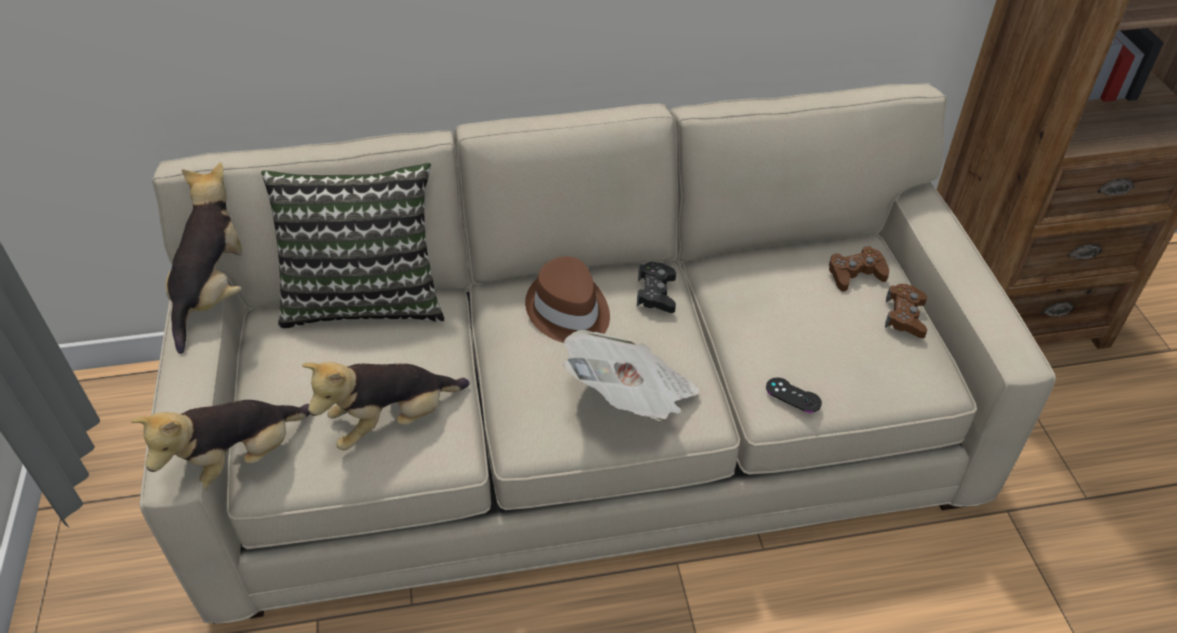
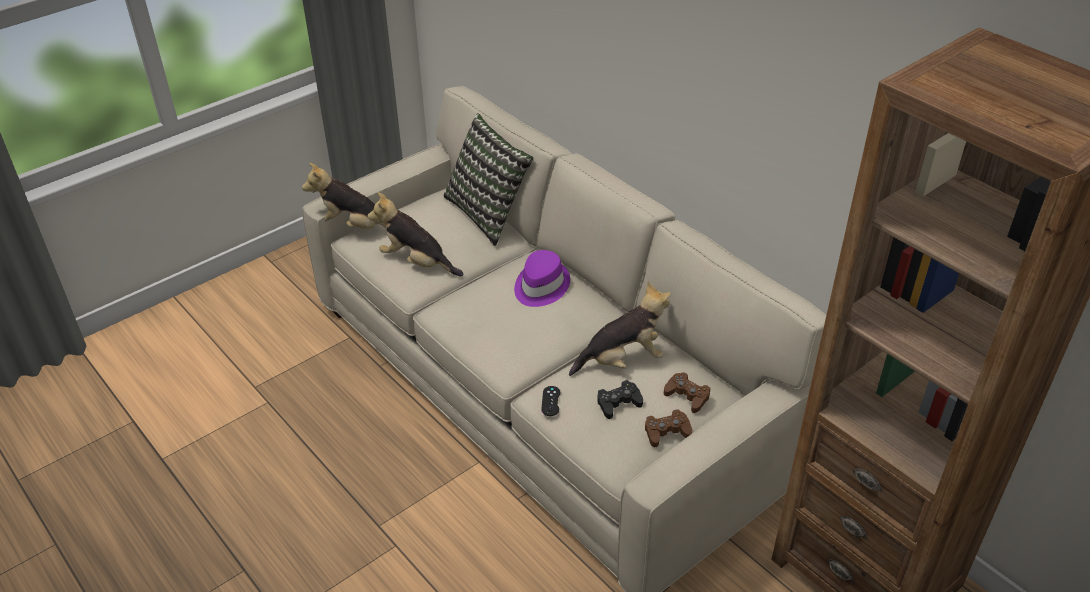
camera: 60 degrees right, 5 degrees down
plush toy [165,163,242,354] -> plush toy moved to [569,281,671,376]
brown hat [525,256,610,343] -> purple hat [514,250,570,307]
newspaper [563,330,700,421] -> none
black game controller [637,262,676,313] -> black game controller moved to [597,380,643,419]

